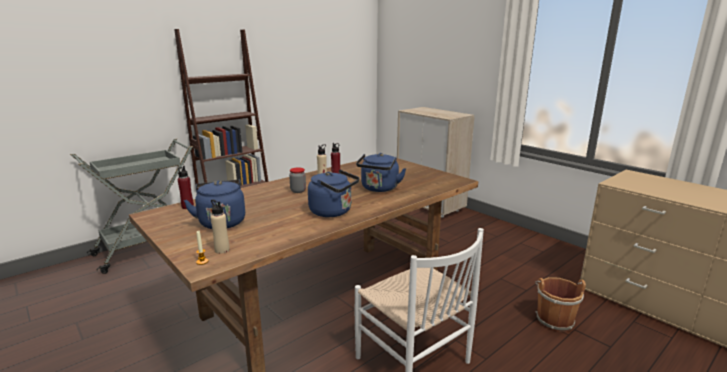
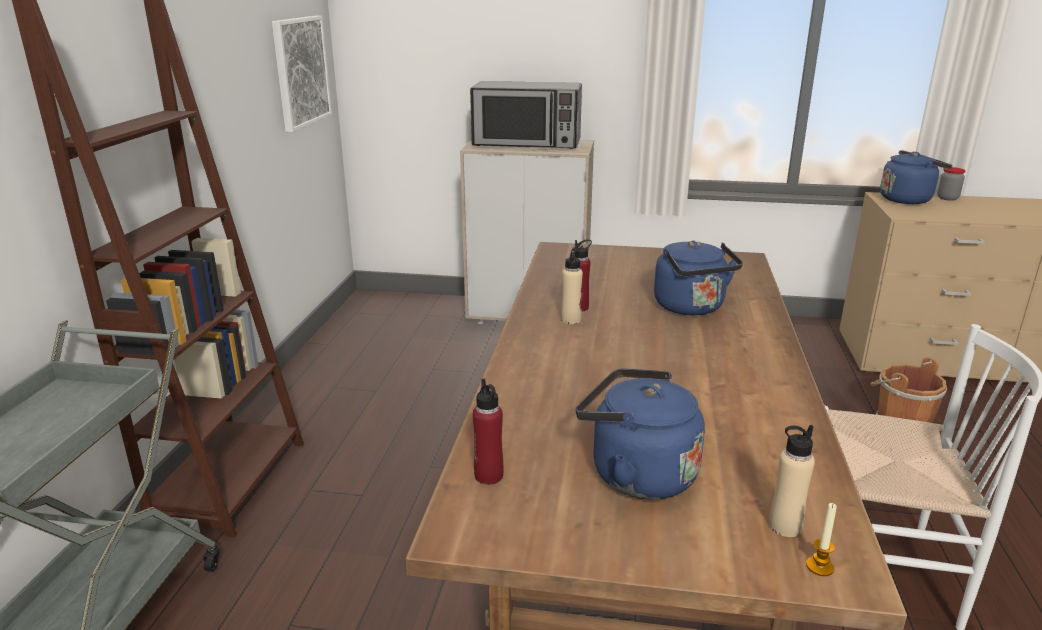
camera: 40 degrees left, 5 degrees up
jar [289,167,306,193] -> jar moved to [937,167,965,201]
blue kettle [308,170,359,217] -> blue kettle moved to [880,150,953,204]
none -> picture [272,16,332,132]
none -> microwave [470,81,582,149]

